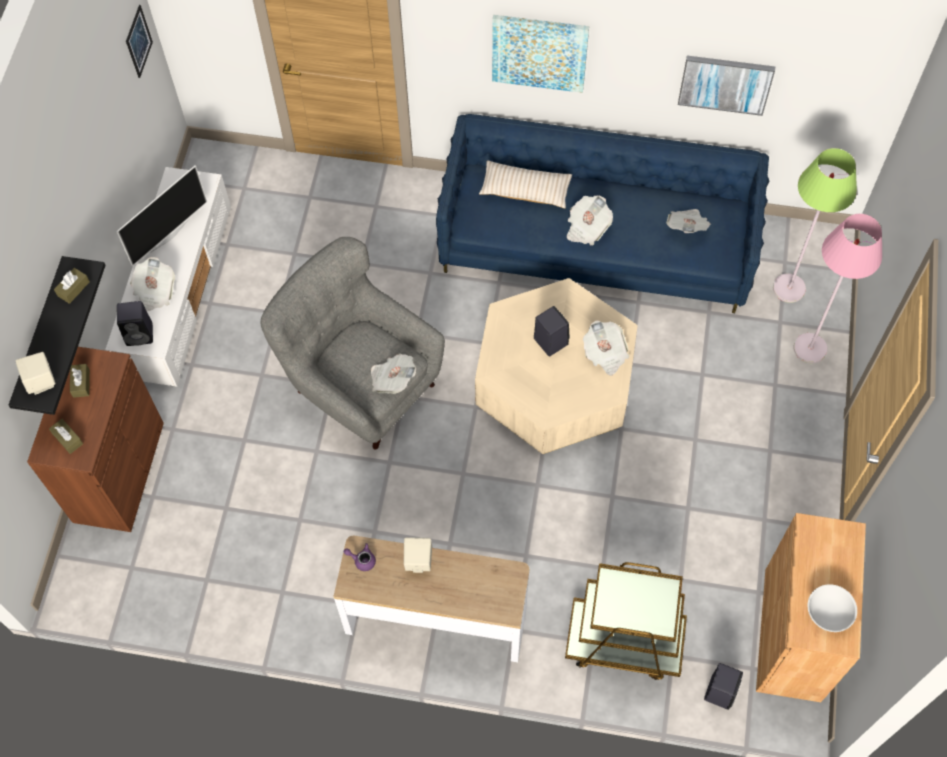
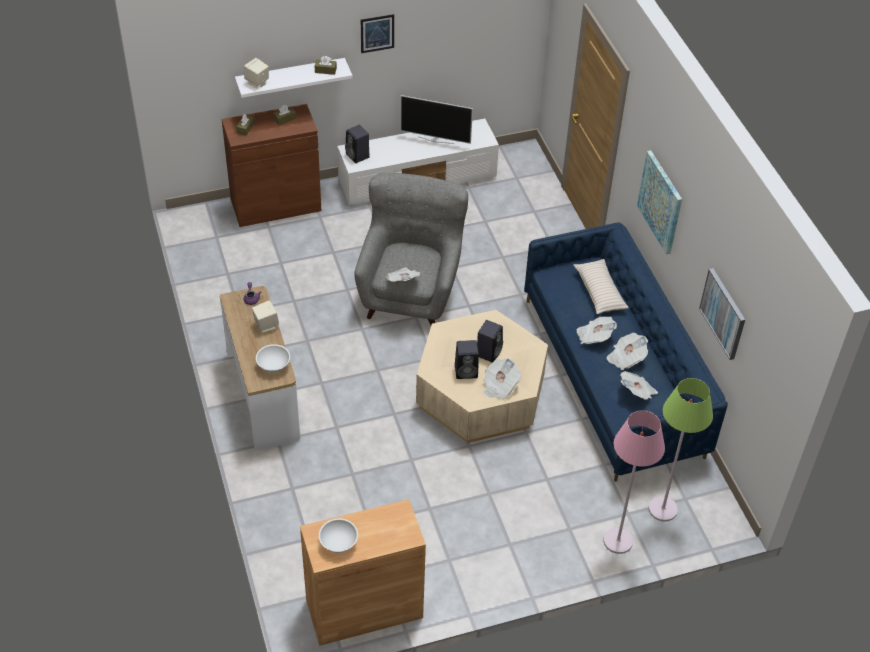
camera: 60 degrees right, 15 degrees down
black shelf [8,256,106,415] -> white shelf [235,58,352,98]
picture [126,5,153,78] -> picture moved to [361,14,394,53]
newspaper [130,257,175,311] -> newspaper moved to [607,333,648,371]
brown cart [565,562,687,680] -> none
black speaker [704,663,743,710] -> black speaker moved to [455,340,479,379]
none -> white bowl [256,344,290,373]

